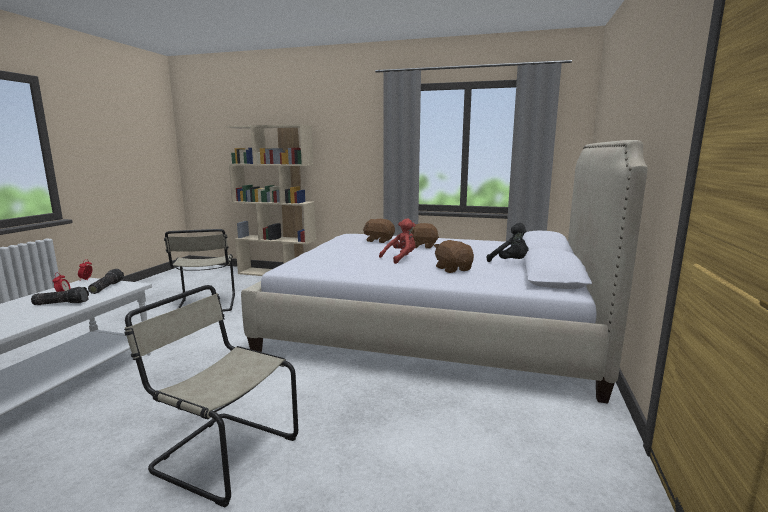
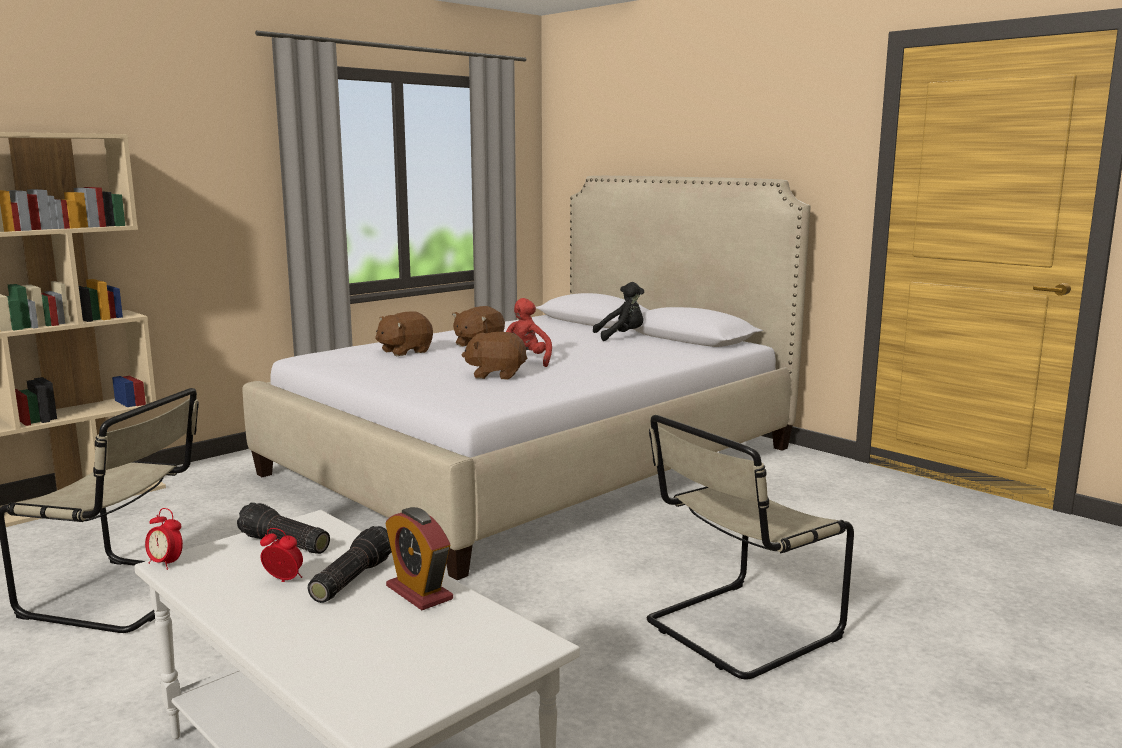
camera: 60 degrees left, 0 degrees up
brown plush toy [434,240,474,273] -> brown plush toy moved to [462,332,527,380]
none -> alarm clock [385,507,453,610]

